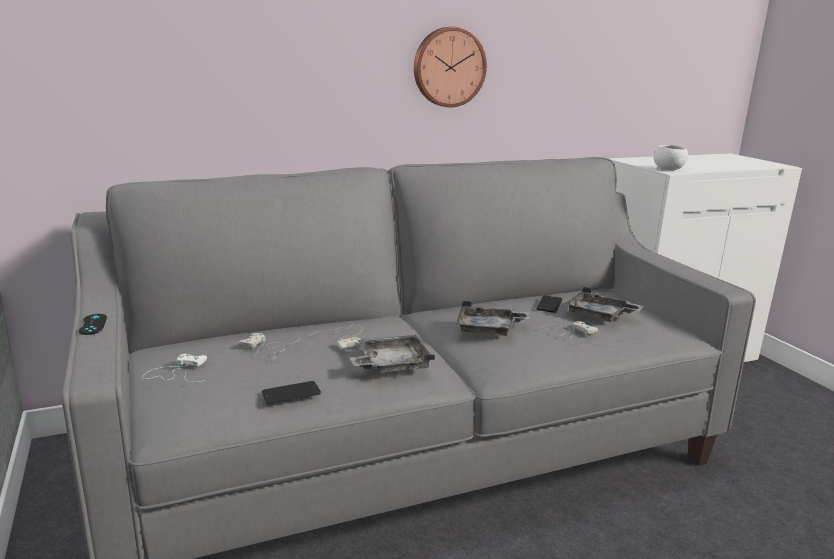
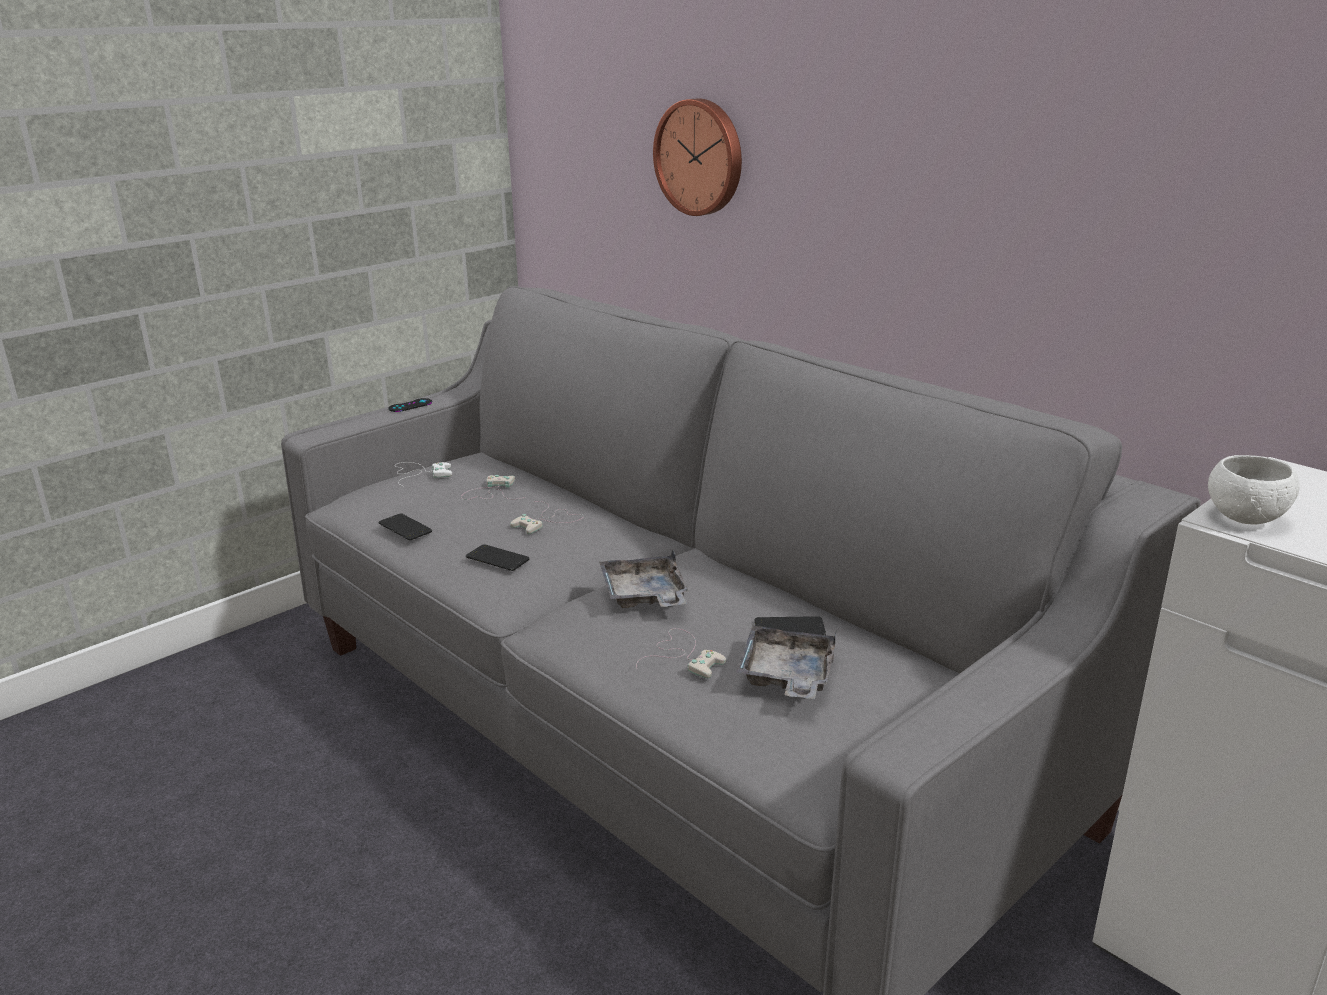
camera: 70 degrees right, 5 degrees up
grey tray [349,335,435,373] -> phone [466,544,529,571]
wall clock [414,27,487,107] -> wall clock moved to [653,98,742,216]

